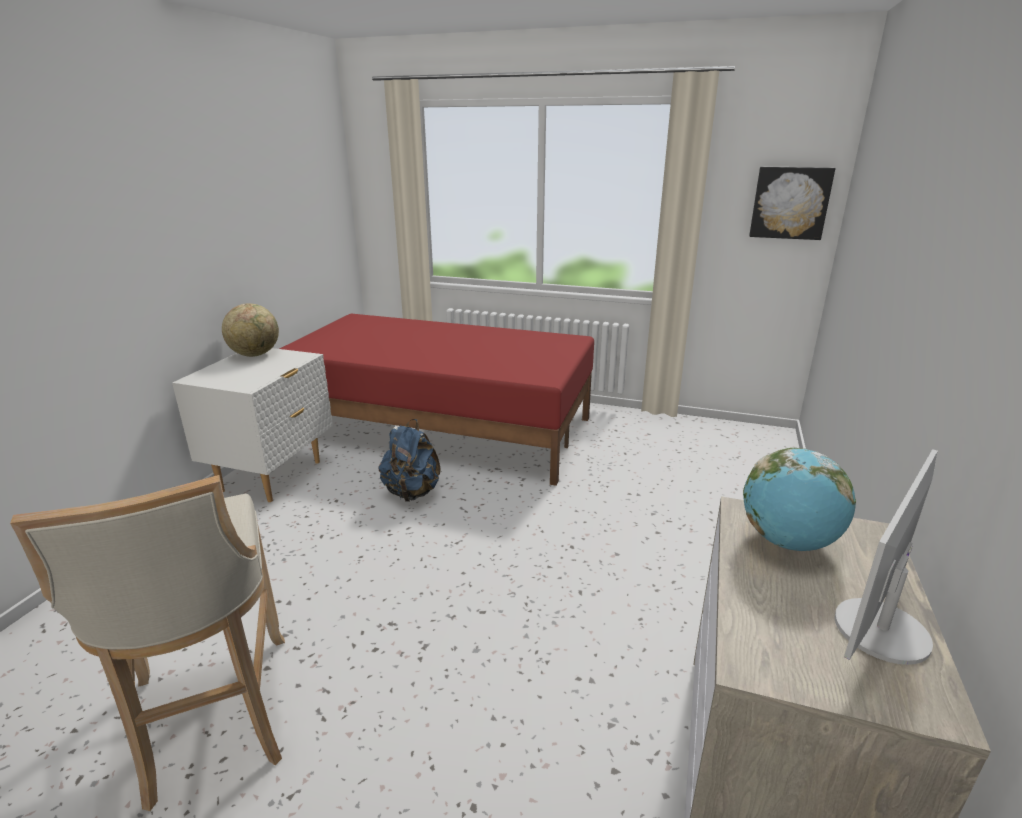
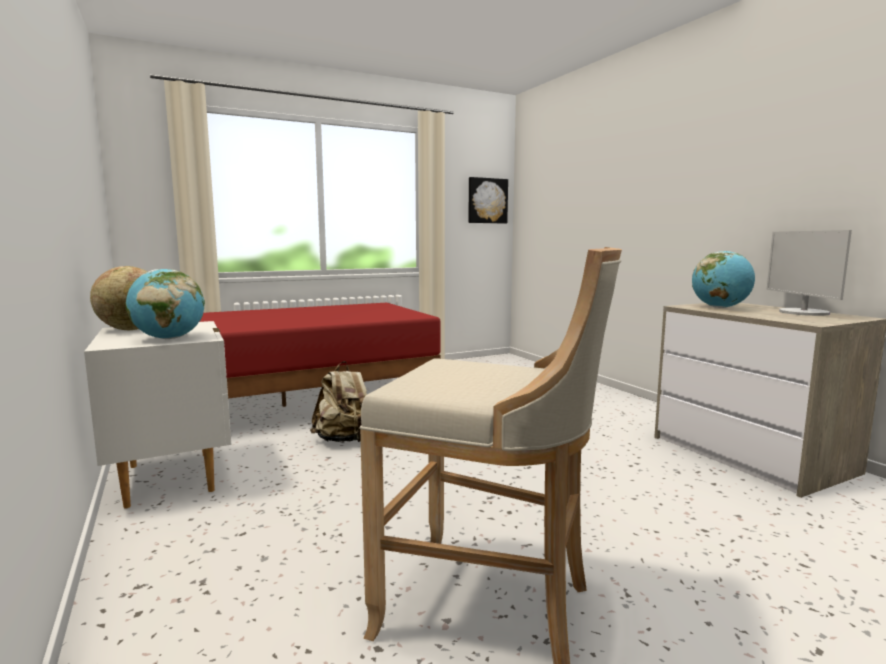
camera: 45 degrees left, 15 degrees down
blue backpack [378,419,441,502] -> beige backpack [310,361,367,442]
none -> globe [126,269,205,339]

